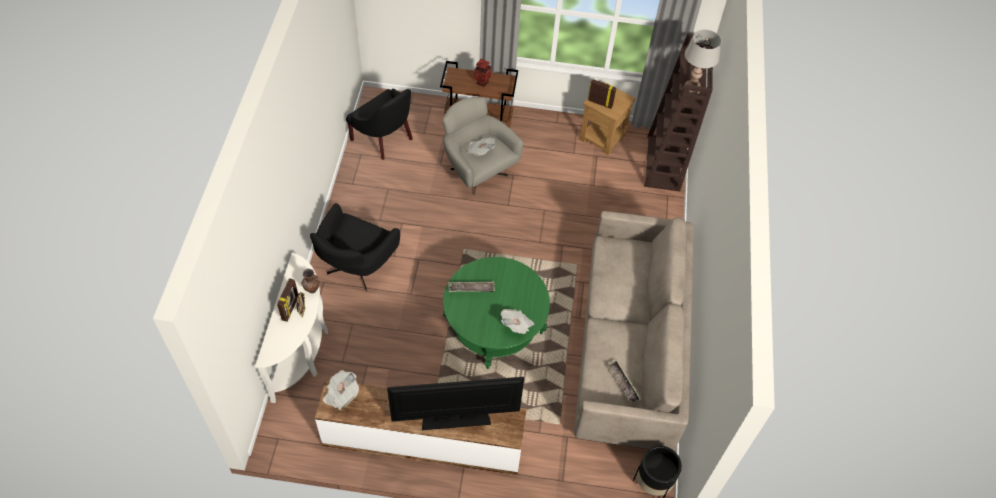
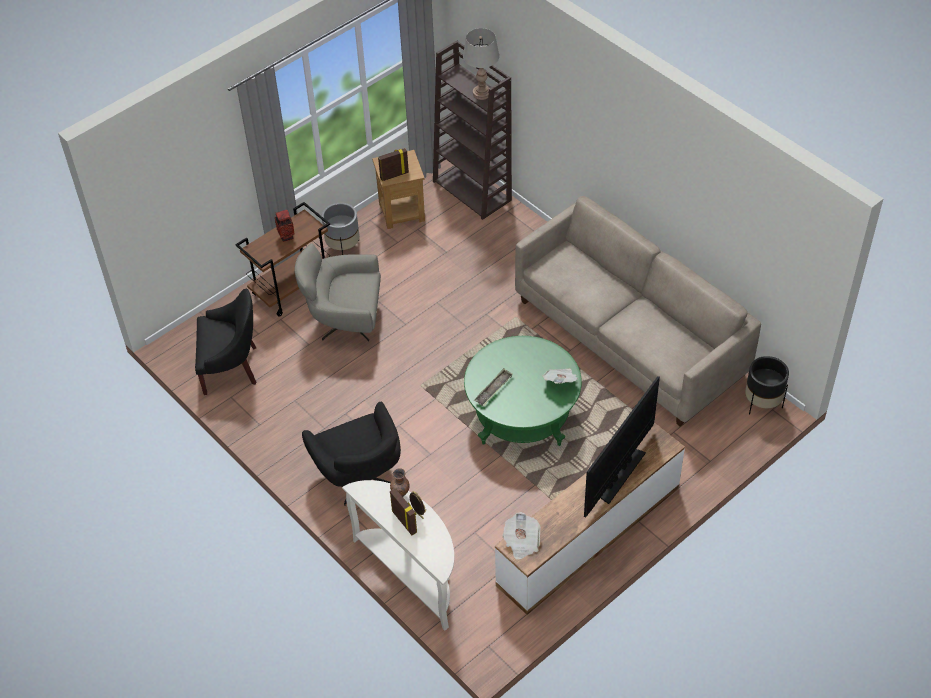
camera: 45 degrees left, 5 degrees down
newspaper [467,137,495,156] -> none
tray [606,359,641,403] -> none
none -> grey planter [322,203,360,255]

